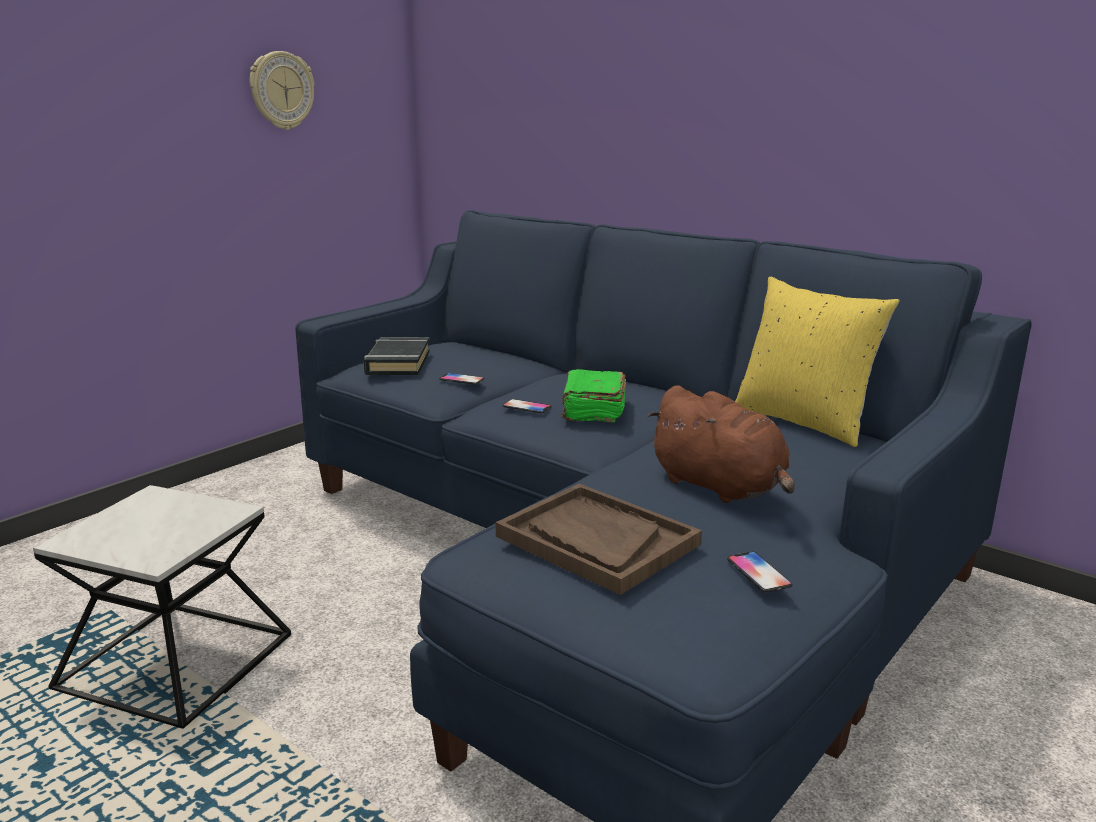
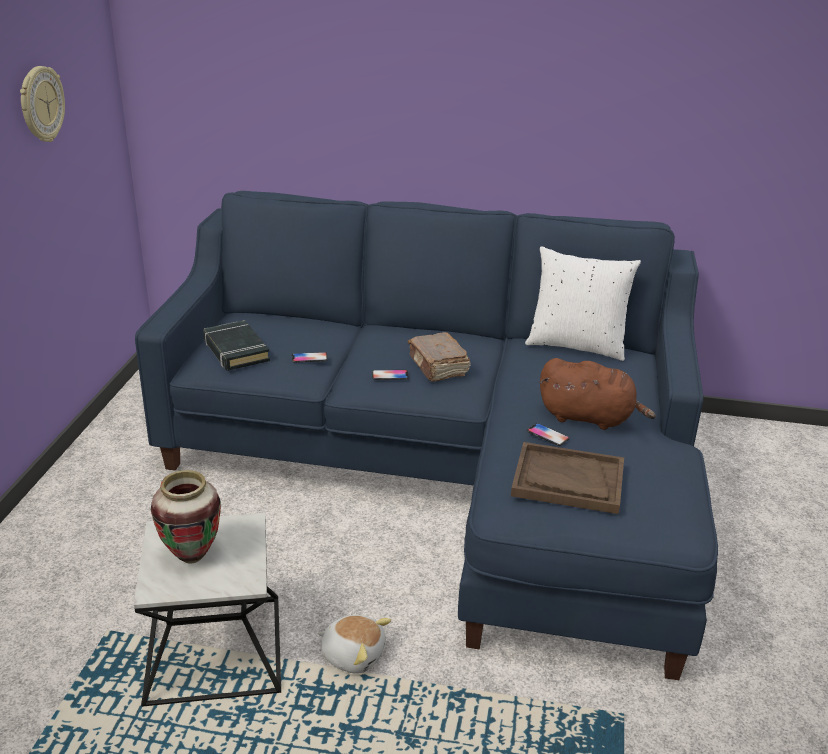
camera: 30 degrees left, 10 degrees up
green book [562,369,626,422] -> brown book [408,332,471,382]
phone [727,551,793,592] -> phone moved to [527,423,570,446]
yellow pillow [735,277,900,447] -> white pillow [525,246,641,361]
none -> vase [151,470,221,564]
none -> plush toy [318,615,391,674]

